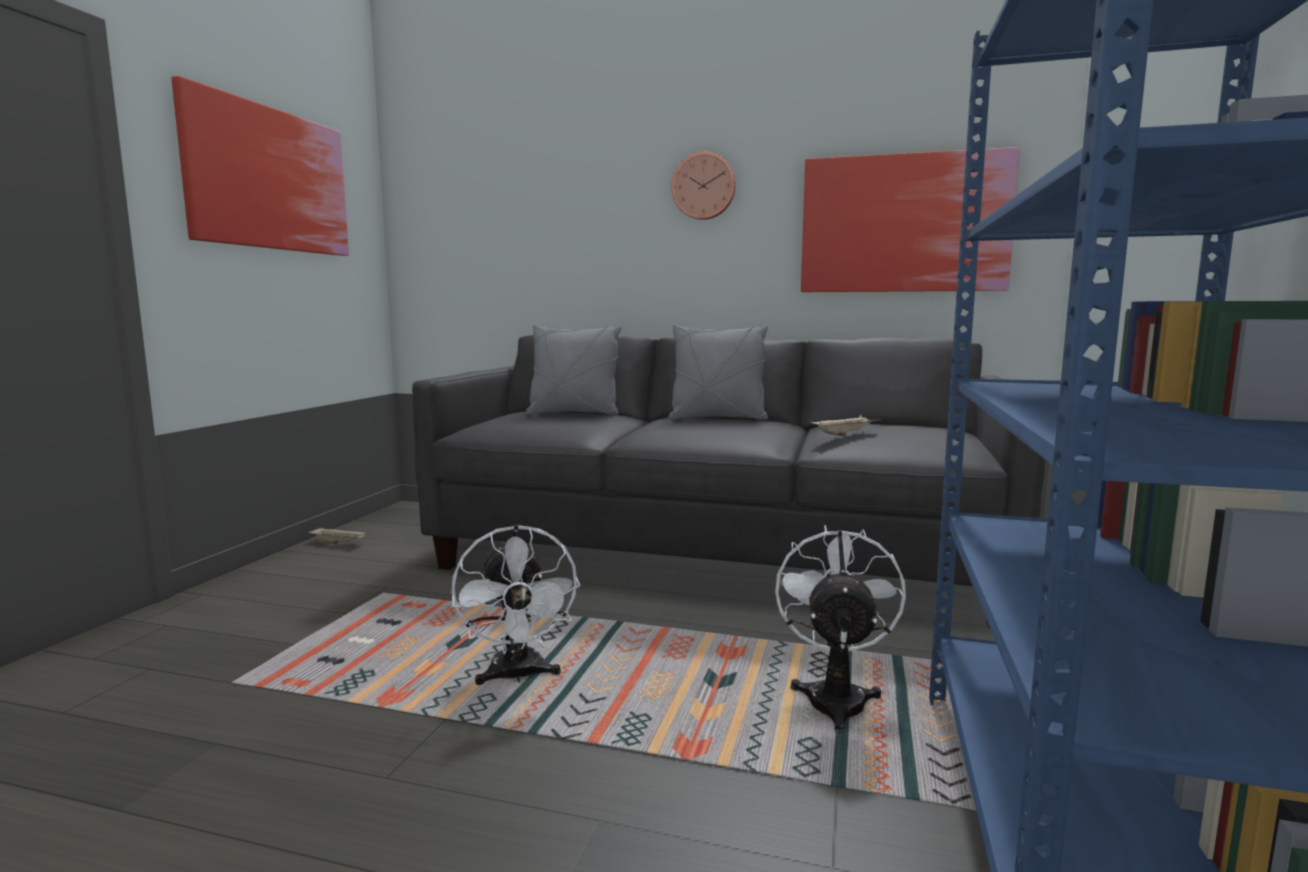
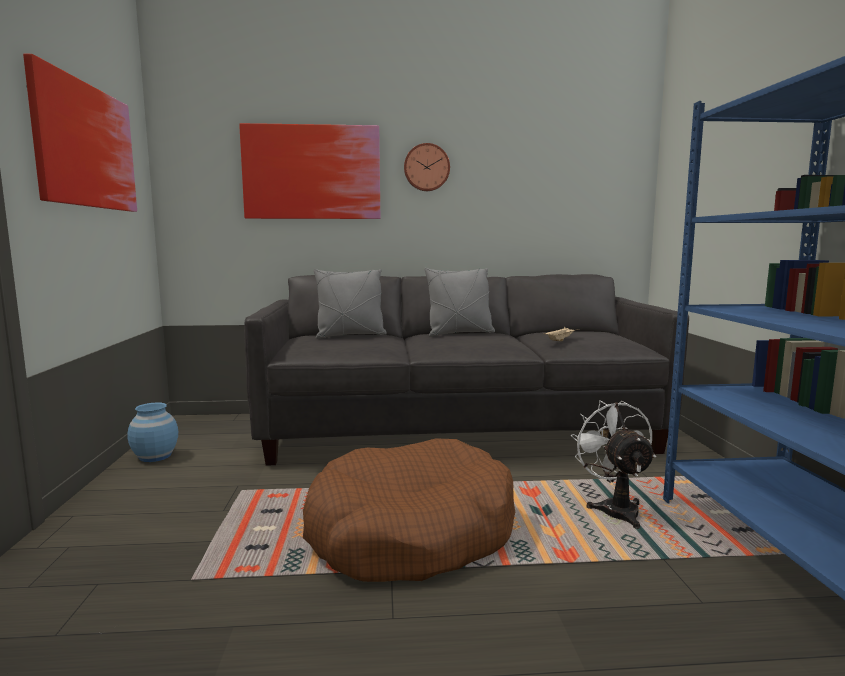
camera: 20 degrees left, 0 degrees up
beige tray [309,528,366,544] -> blue vase [127,402,178,462]
white fan [452,525,580,685] -> brown dog bed [303,438,515,582]
picture [801,147,1020,292] -> picture moved to [239,123,380,219]

